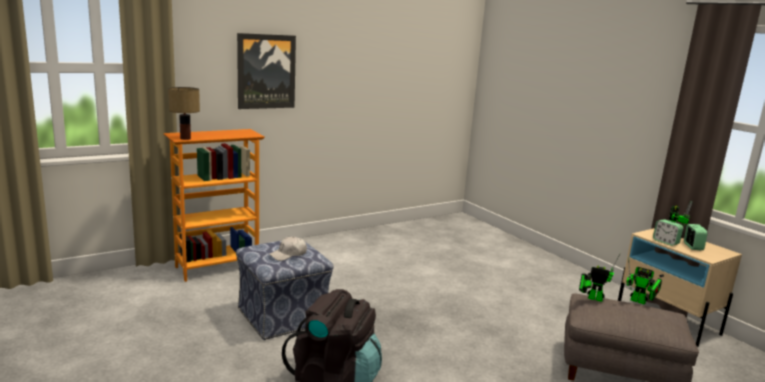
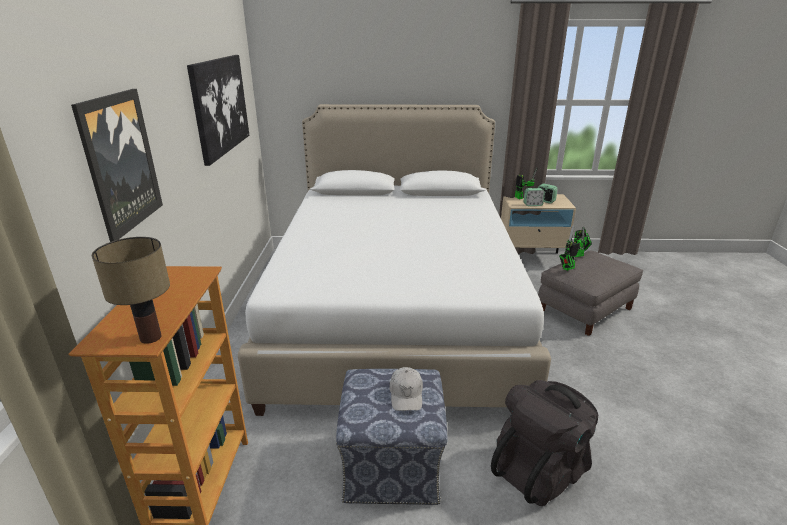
camera: 55 degrees left, 10 degrees up
none -> picture [187,55,249,166]
none -> white bed [238,104,551,416]

